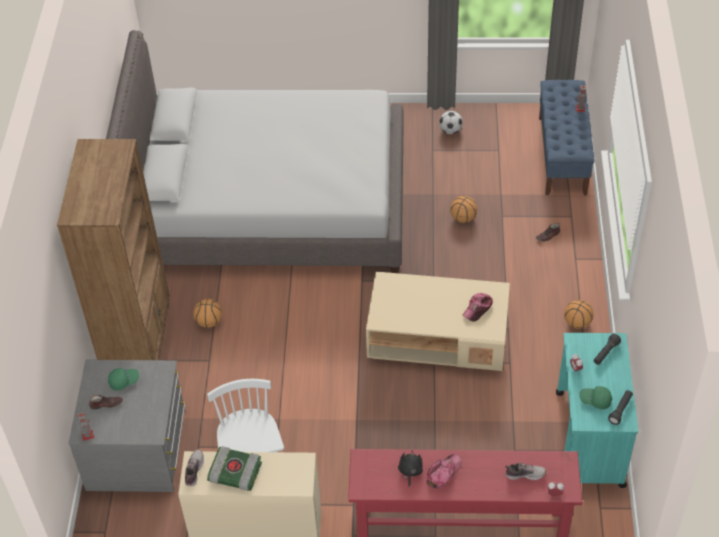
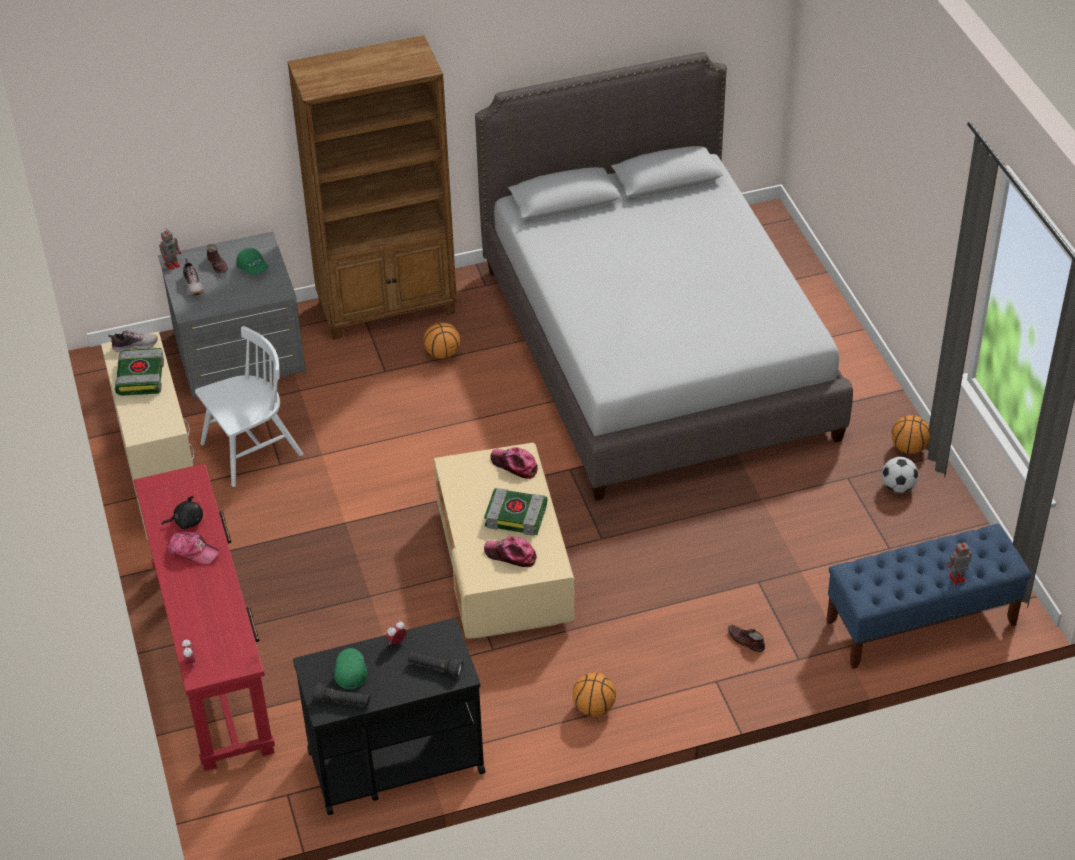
camera: 70 degrees right, 5 degrees down
basketball [450,196,477,223] -> basketball moved to [892,415,930,454]
shoe [505,463,546,480] -> shoe moved to [183,259,204,296]
turquoise cart [556,333,638,488] -> black cart [293,618,486,815]
none -> book [484,488,547,536]
none -> cap [490,447,538,479]

